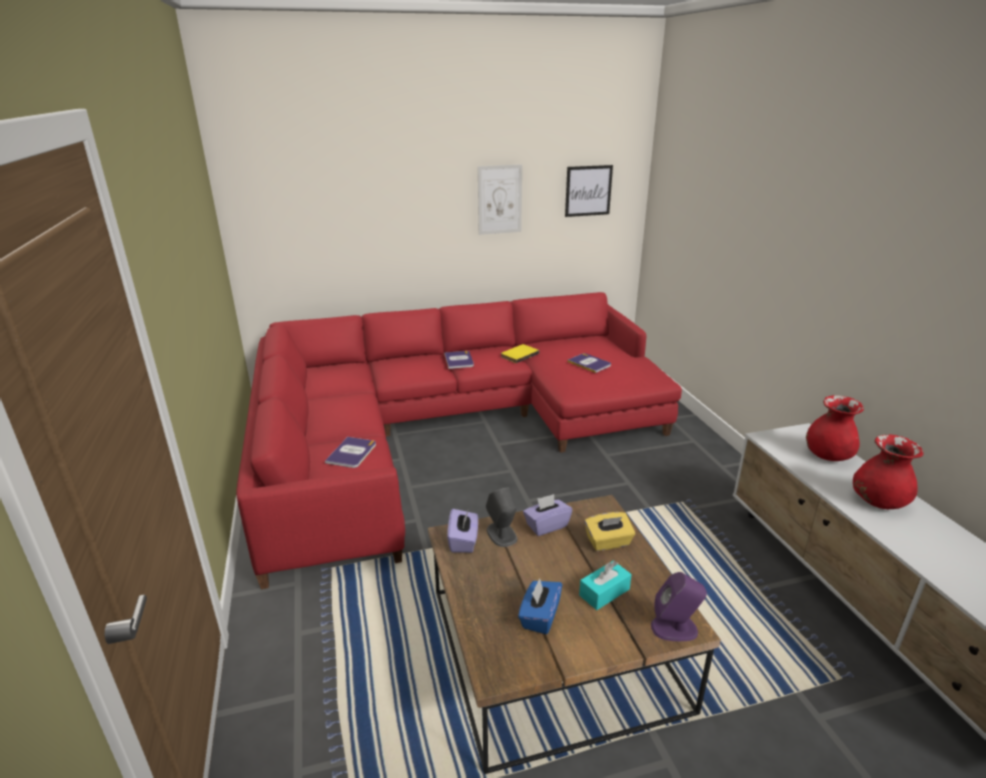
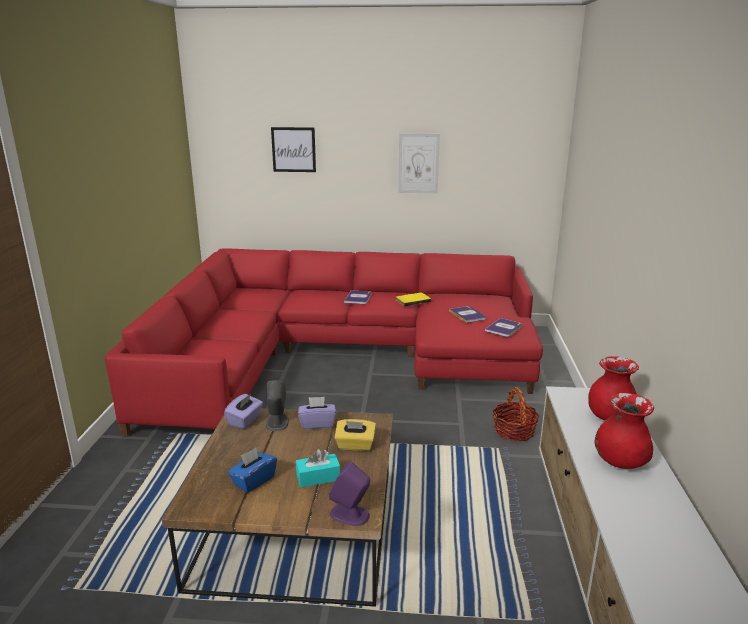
camera: 20 degrees right, 5 degrees down
book [325,437,376,468] -> book moved to [485,318,522,337]
picture [565,165,613,217] -> picture moved to [271,127,316,172]
none -> basket [493,387,540,442]

